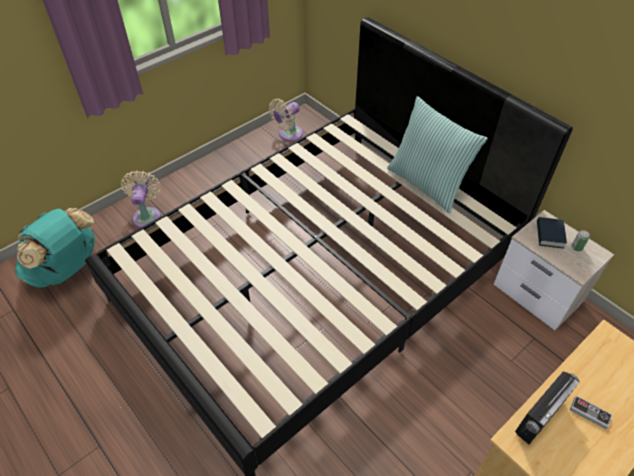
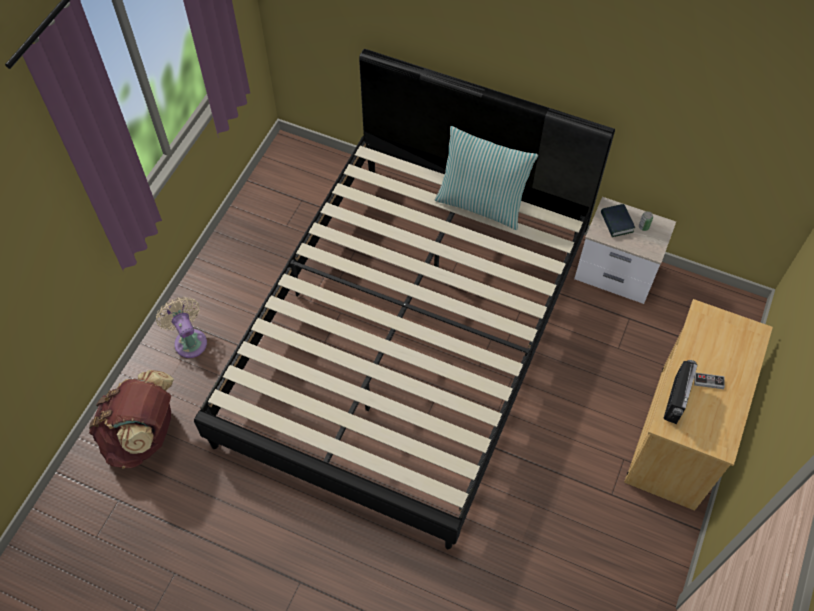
camera: 25 degrees left, 10 degrees up
turquoise backpack [15,208,95,288] -> brown backpack [89,370,174,469]
beige fan [269,99,303,141] -> none

